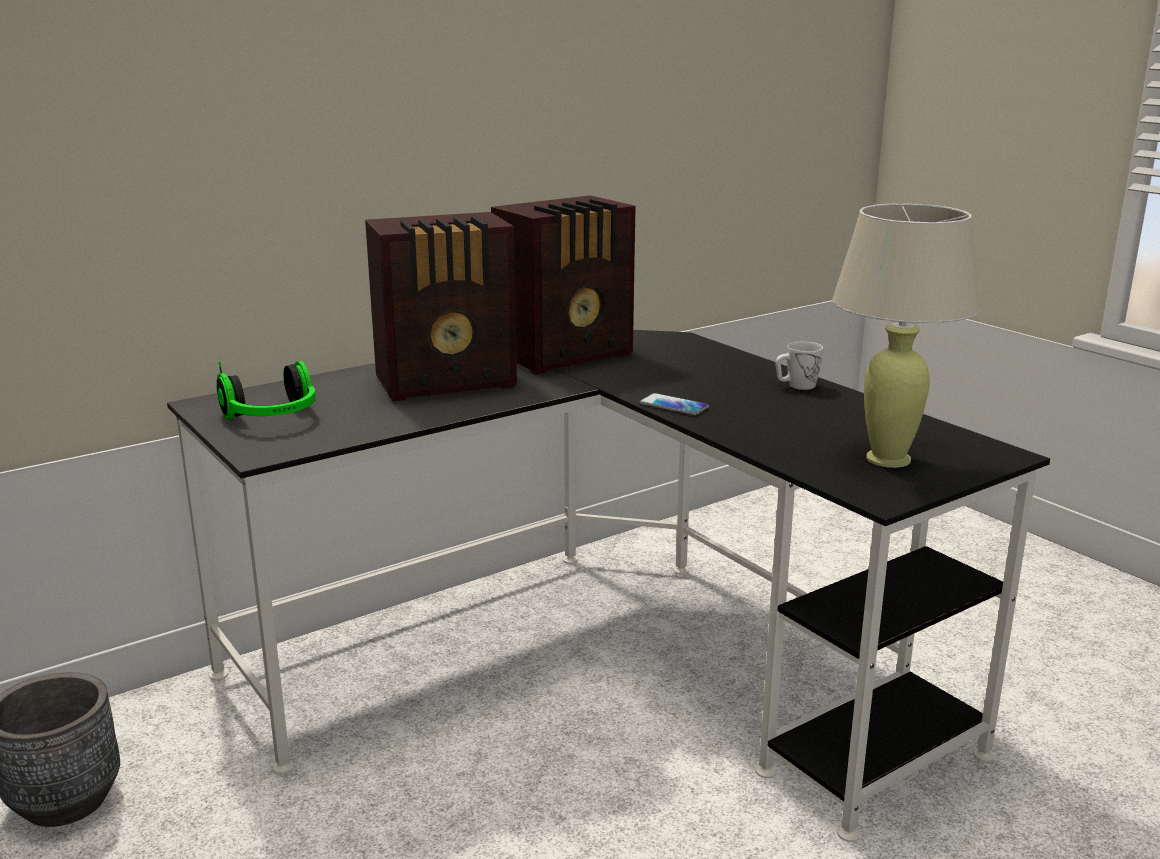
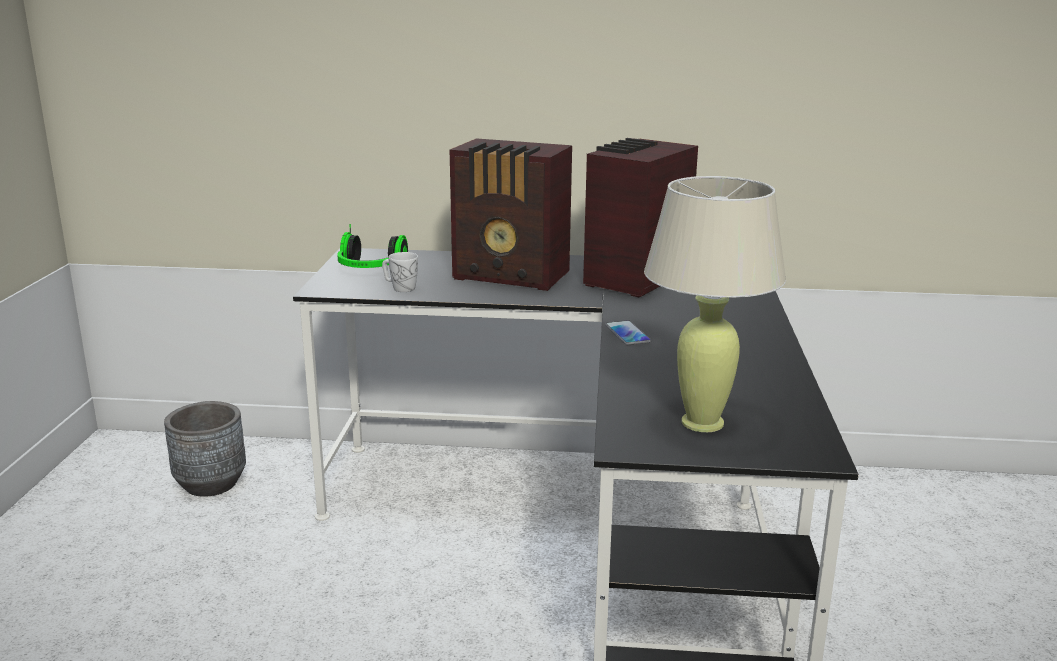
camera: 40 degrees right, 0 degrees up
radio [491,195,635,374] -> radio turned 120 degrees clockwise [583,138,698,298]
white mug [775,341,823,390] -> white mug moved to [382,252,418,292]

